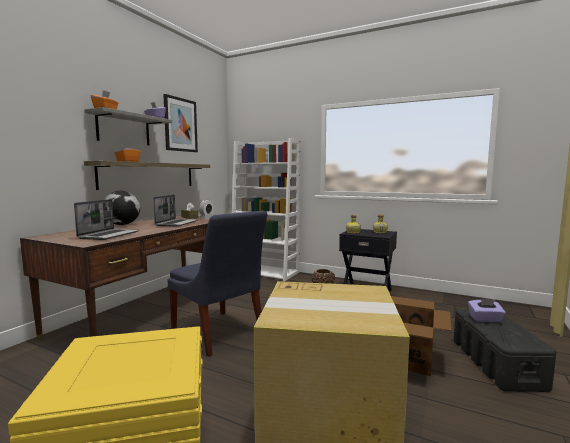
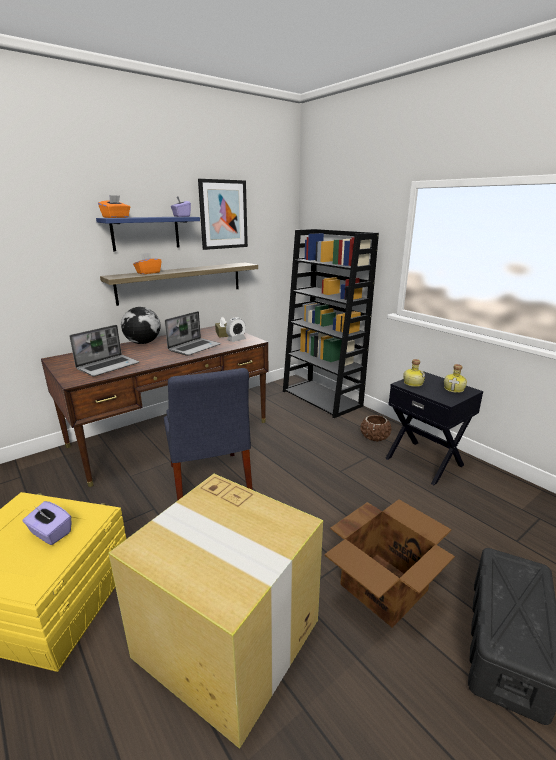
camera: 25 degrees right, 15 degrees up
grey shelf [84,107,172,145] -> blue shelf [96,217,200,251]
white bookcase [232,138,300,281] -> black bookcase [283,229,379,418]
purple tissue box [468,299,506,322] -> purple tissue box moved to [22,501,71,545]

